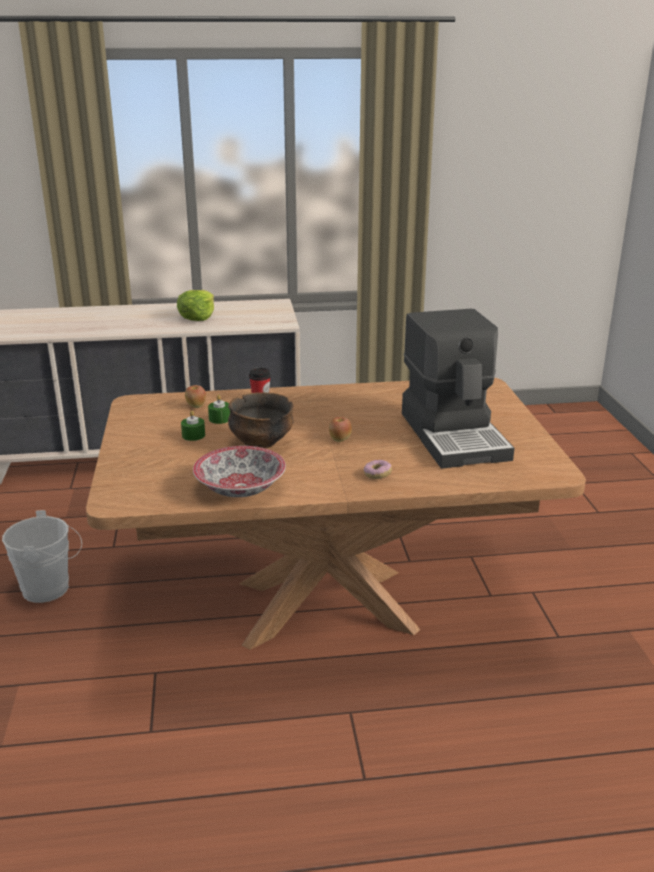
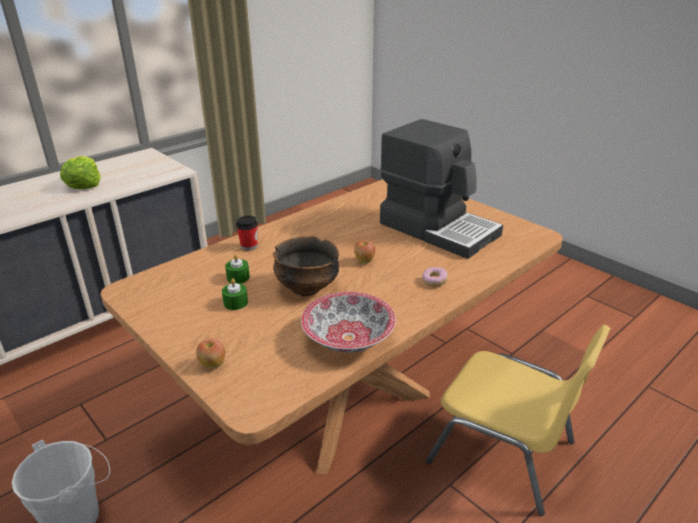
camera: 35 degrees left, 5 degrees up
apple [185,385,206,408] -> apple moved to [196,338,225,368]
none -> yellow chair [426,325,611,516]

